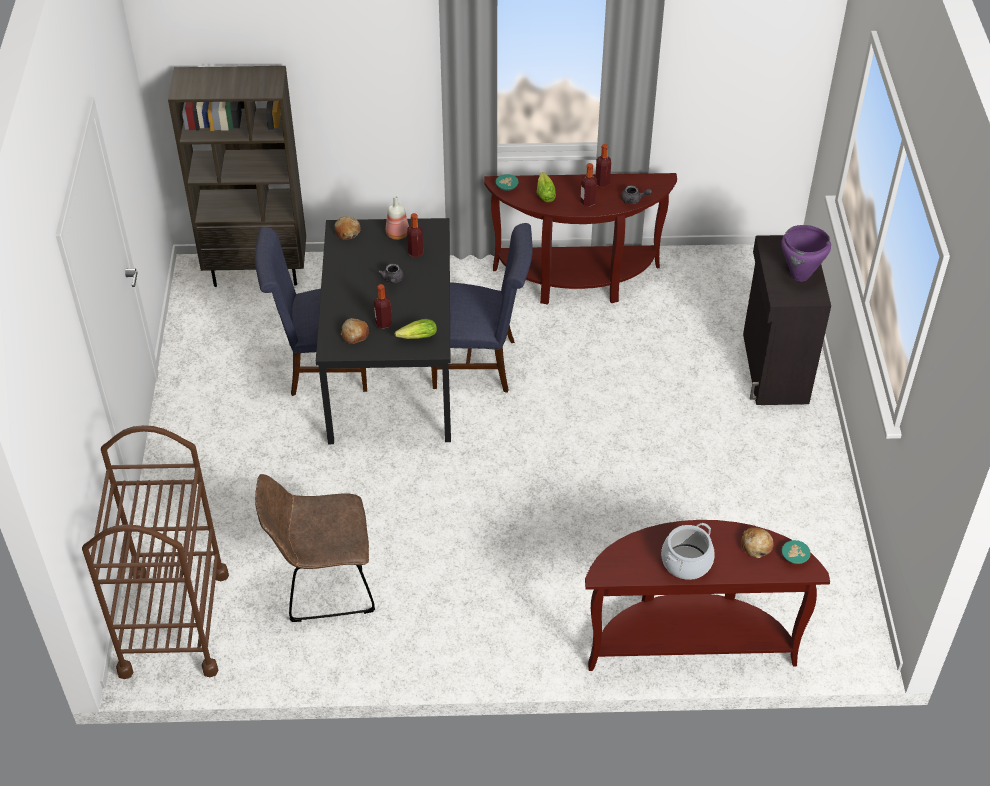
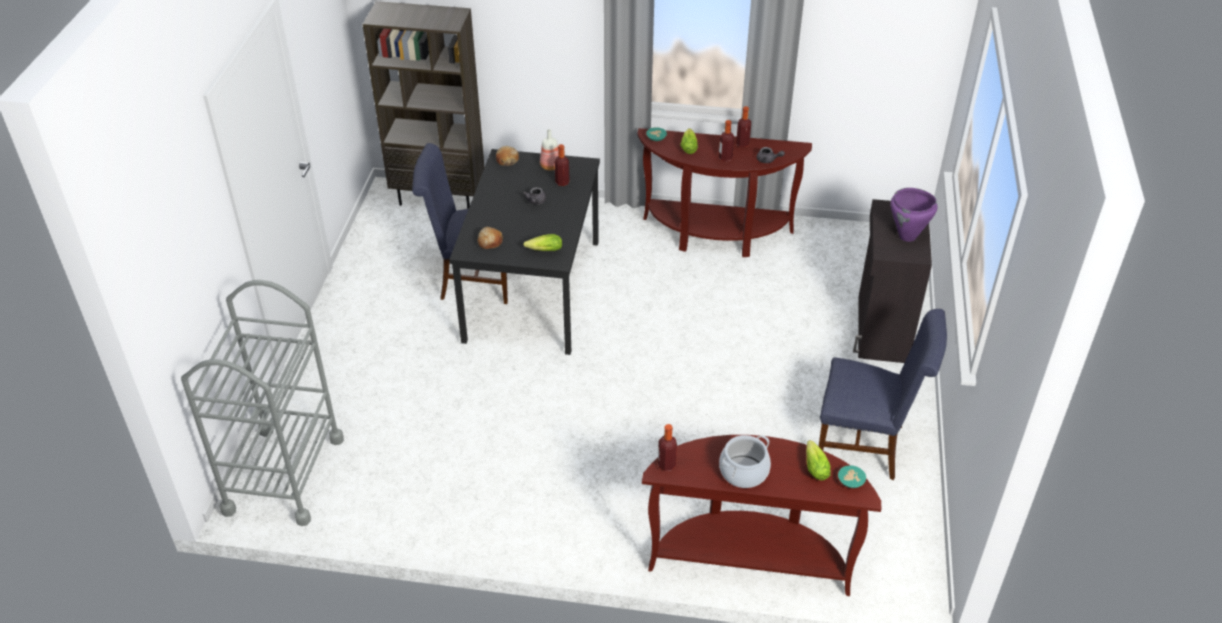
camera: 10 degrees right, 5 degrees down
brown cart [82,425,229,679] -> grey cart [181,280,344,526]
brown chair [255,474,375,622] -> none
bottle [374,284,392,329] -> bottle moved to [658,424,677,471]
blue chair [431,223,533,393] -> blue chair moved to [819,309,947,480]
bread [741,527,773,558] -> lettuce [806,440,831,480]

